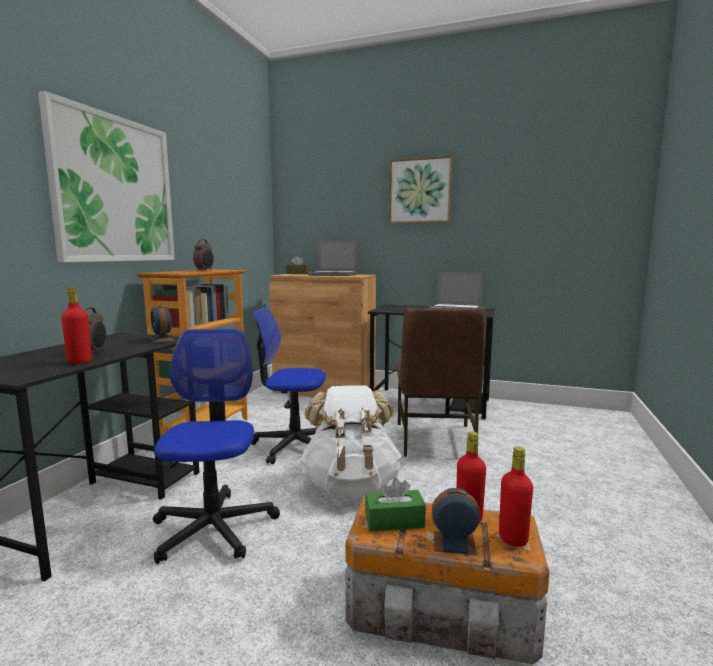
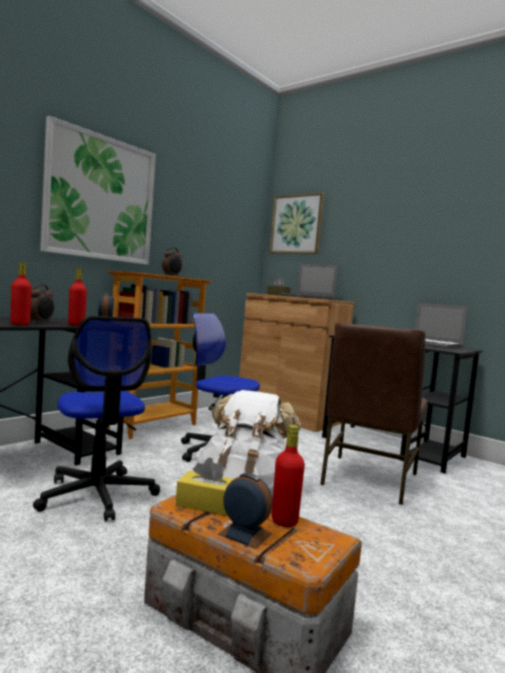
camera: 20 degrees right, 5 degrees down
office chair [153,329,280,564] -> office chair turned 135 degrees clockwise [33,316,160,521]
green tissue box [365,478,426,531] -> yellow tissue box [175,458,234,516]
picture [388,155,453,224] -> picture moved to [269,193,325,254]
red bottle [499,447,533,547] -> red bottle moved to [68,268,87,326]

